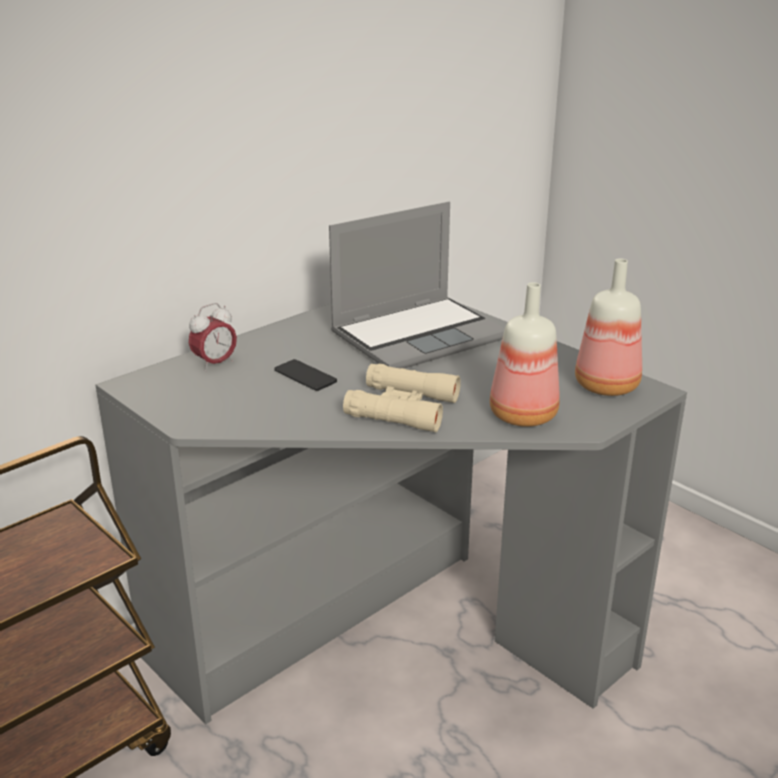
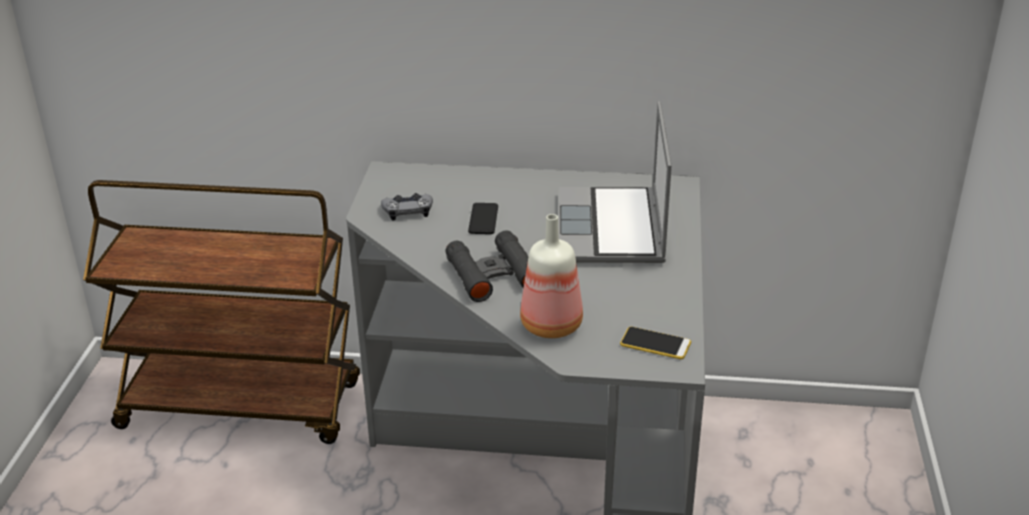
camera: 50 degrees right, 5 degrees up
alarm clock [189,303,237,372] -> none
laptop [329,201,505,369] -> laptop turned 75 degrees clockwise [559,101,672,263]
beige binoculars [343,364,461,432] -> black binoculars [446,230,528,302]
bottle [575,258,642,396] -> phone [620,327,691,359]
none -> grey game controller [381,193,433,220]

